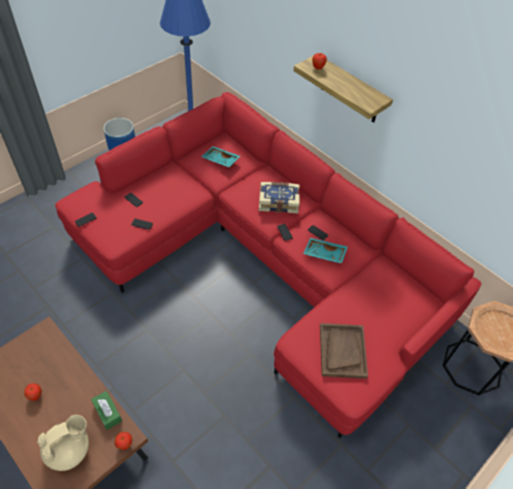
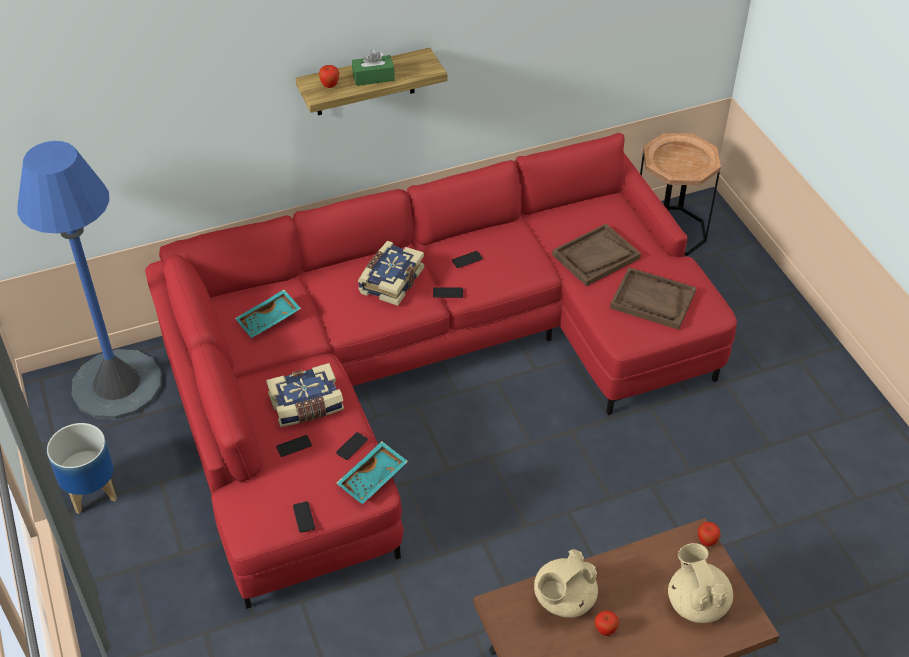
camera: 65 degrees left, 5 degrees down
green tissue box [91,391,122,430] -> green tissue box moved to [352,50,395,86]
turquoise tray [303,238,348,264] -> turquoise tray moved to [336,441,408,504]
none -> book [266,363,344,427]
none -> beige teapot [534,549,598,618]
none -> brown tray [552,224,641,286]

